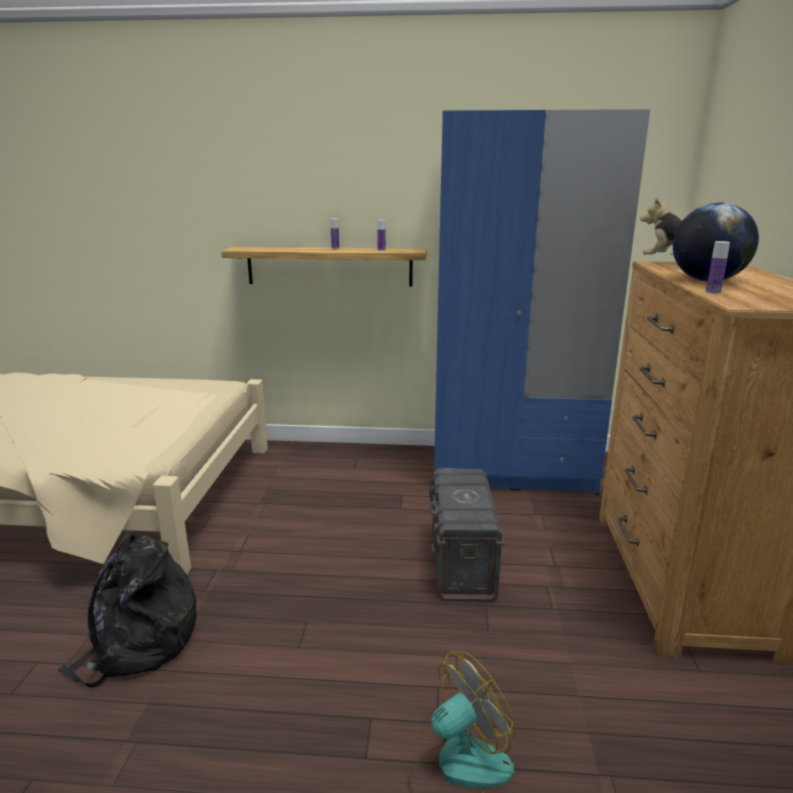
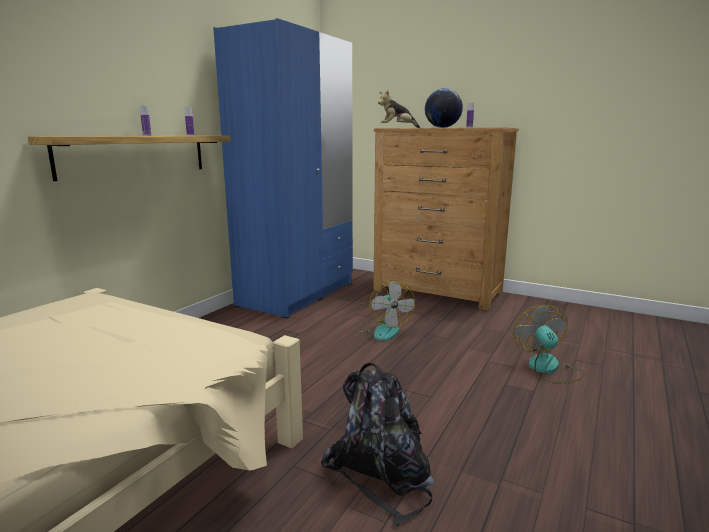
camera: 65 degrees left, 5 degrees down
grey storage box [429,469,505,602] -> fan [355,280,415,341]

